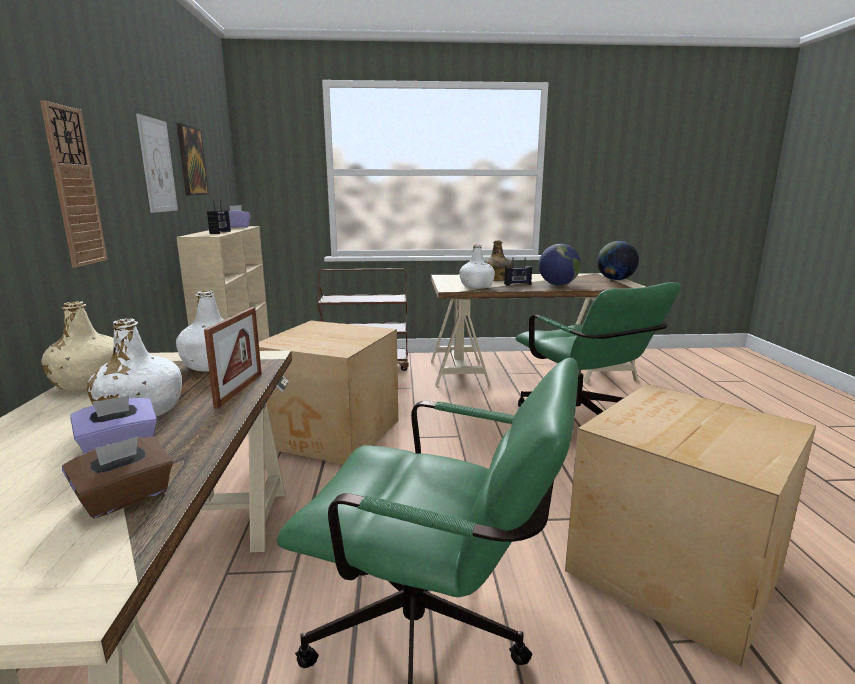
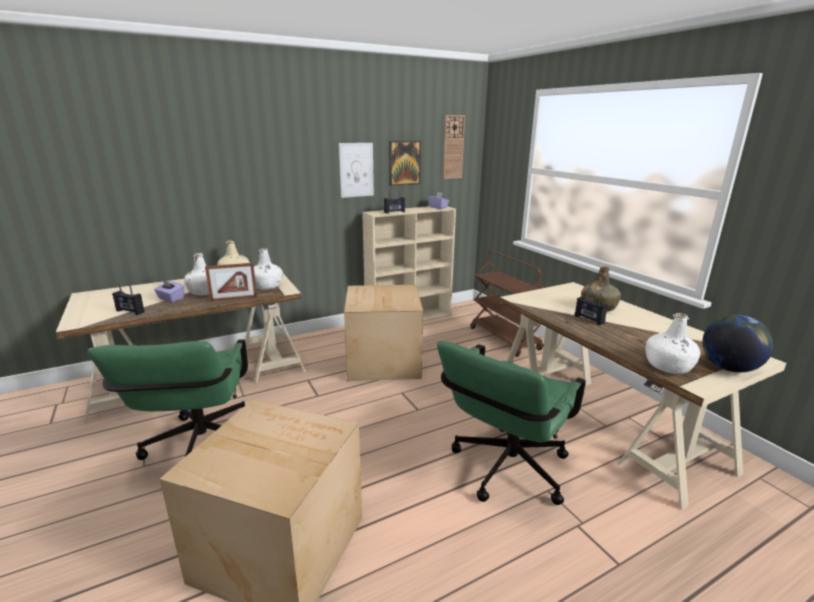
camera: 65 degrees right, 5 degrees up
wall clock [40,101,107,267] -> wall clock moved to [443,115,465,179]
brown tissue box [62,436,173,519] -> radio [112,283,145,315]
white bottle [460,244,495,288] -> white bottle moved to [645,313,701,374]
globe [539,244,581,285] -> none

